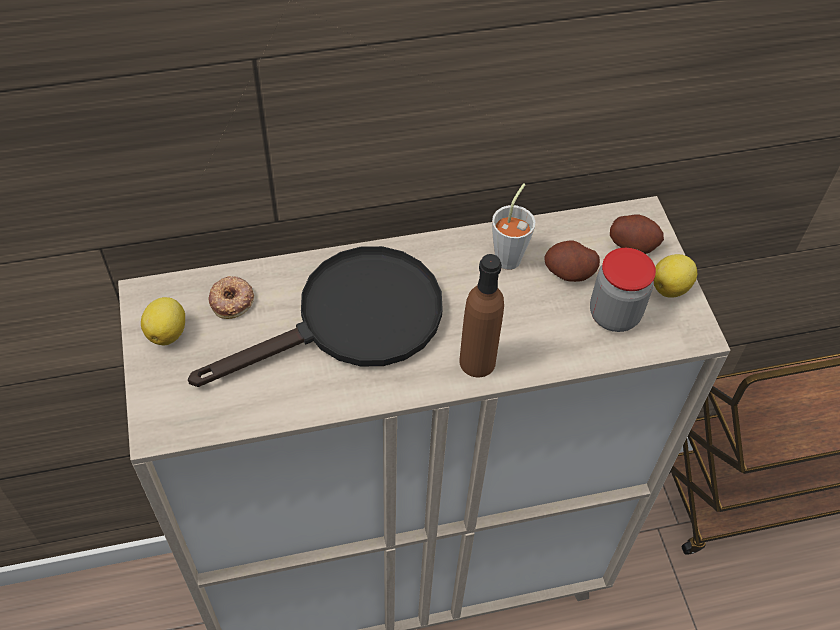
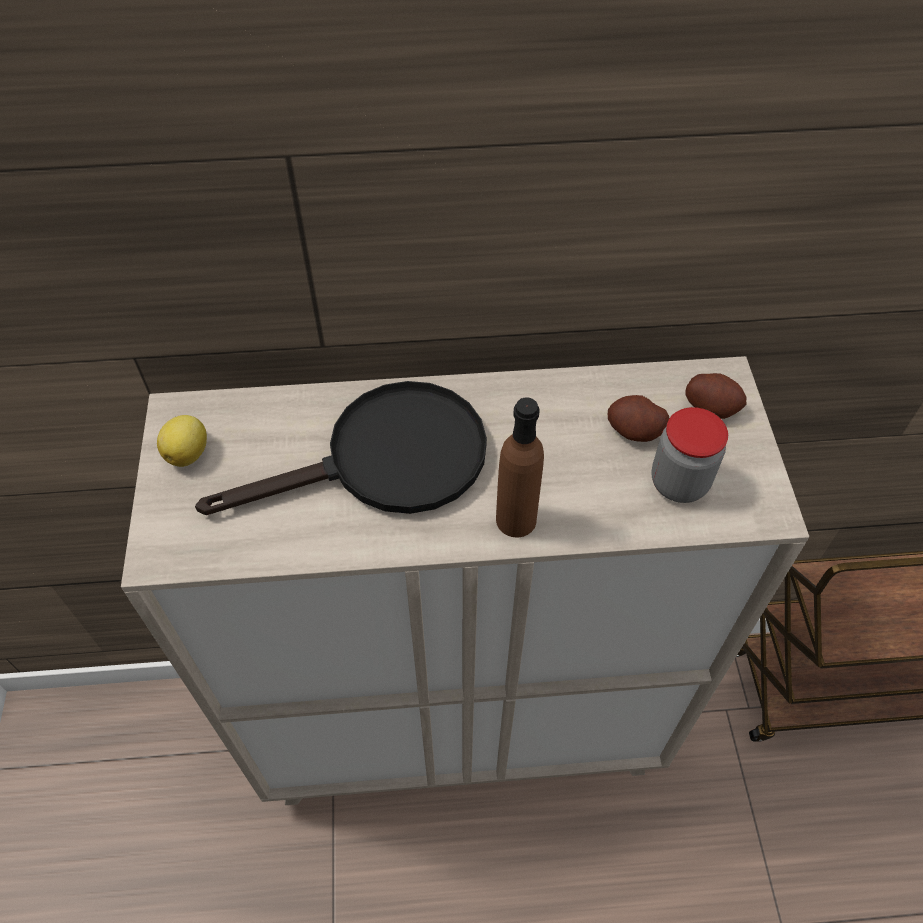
camera: 10 degrees right, 0 degrees up
donut [209,276,254,319] -> none
grey cup [492,183,535,270] -> none
lemon [654,254,697,298] -> none

